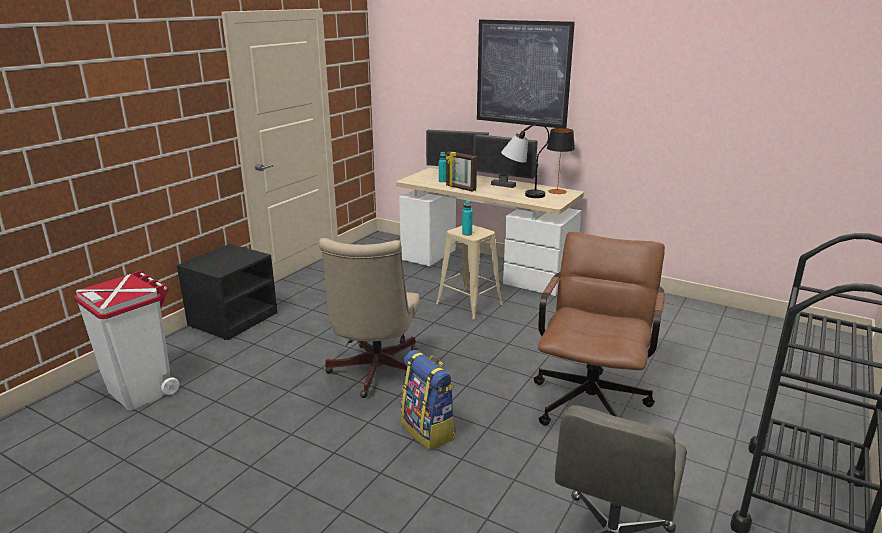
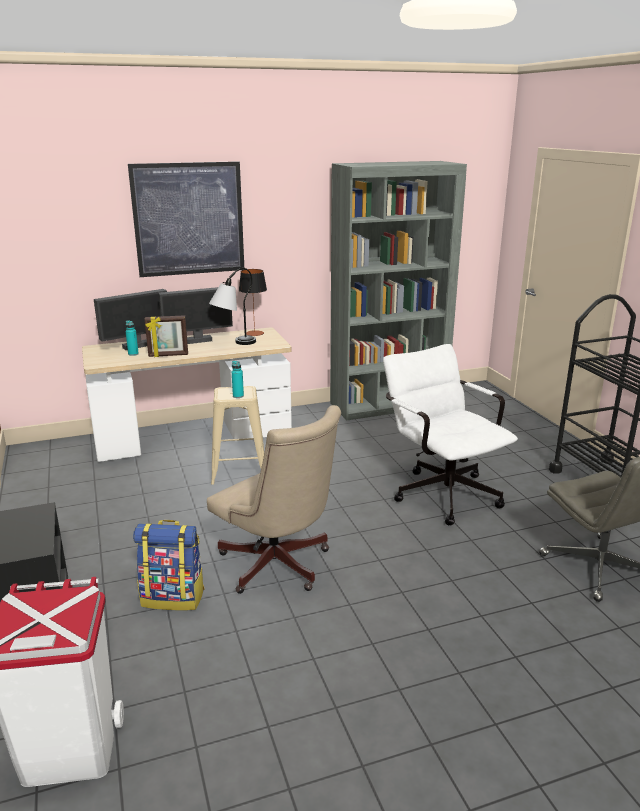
camera: 50 degrees left, 0 degrees up
backpack [401,350,456,450] -> backpack moved to [133,520,205,611]
brown office chair [533,232,665,426] -> white office chair [383,344,518,525]
none -> grey bookcase [330,161,467,421]

